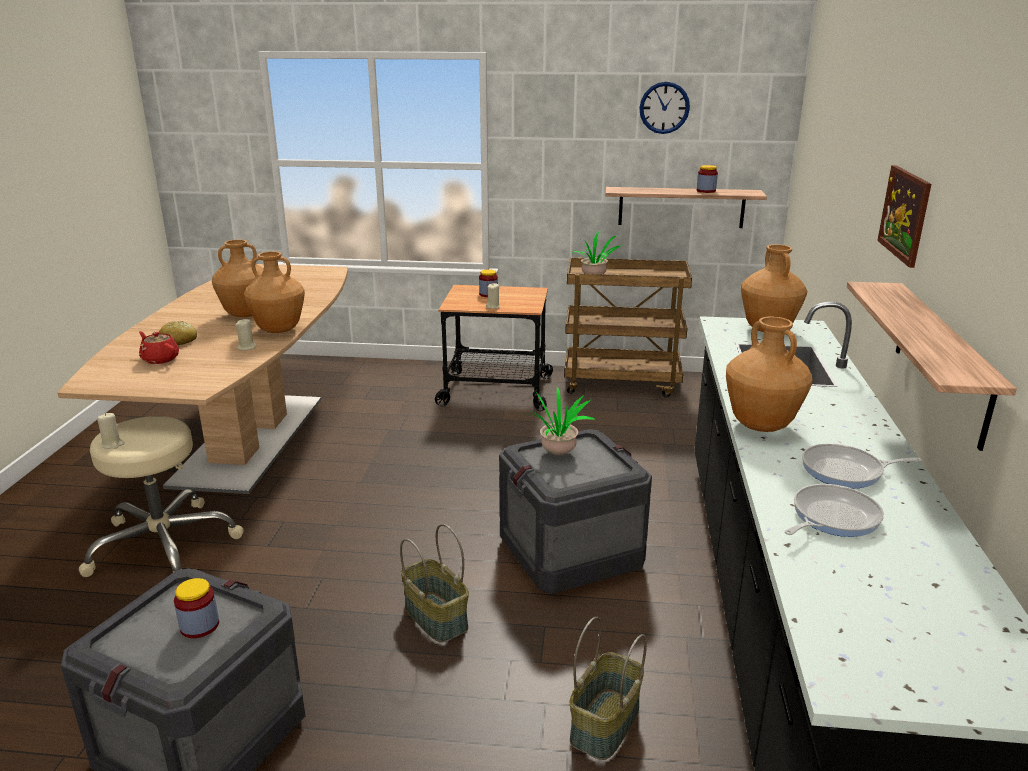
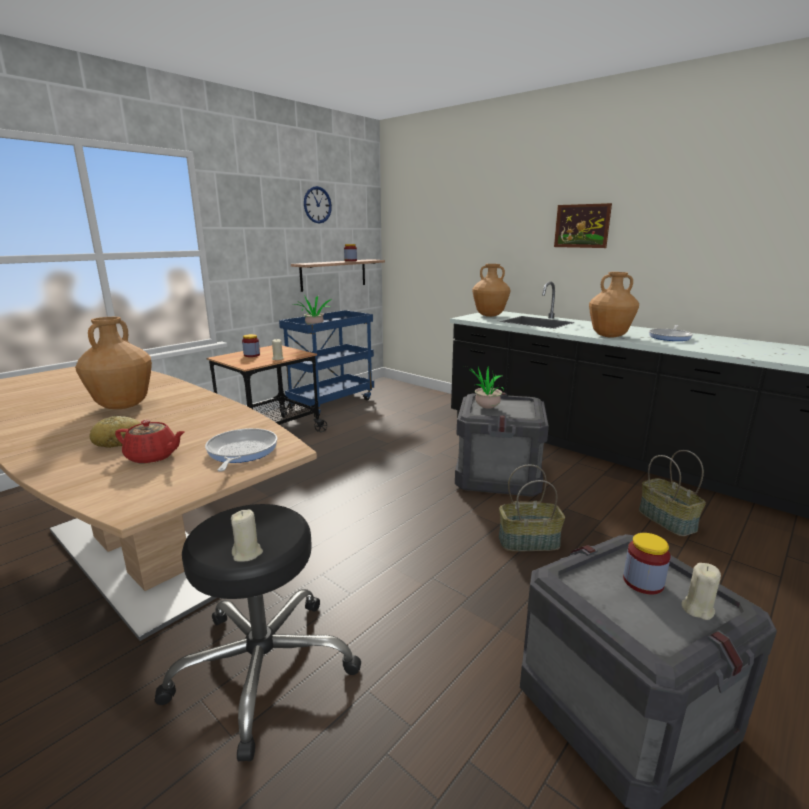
camera: 55 degrees left, 5 degrees down
beige stool [79,416,244,577] -> black stool [155,504,361,761]
red teapot [139,331,179,364] -> red teapot turned 150 degrees counterclockwise [115,420,185,464]
beige candle [235,319,257,350] -> beige candle moved to [681,563,721,620]
brown vase [244,251,305,333] -> none
brown cart [564,257,692,398] -> blue cart [279,310,374,418]
frying pan [785,484,884,537] -> frying pan moved to [205,428,277,472]
shelf [847,282,1017,451] -> none

